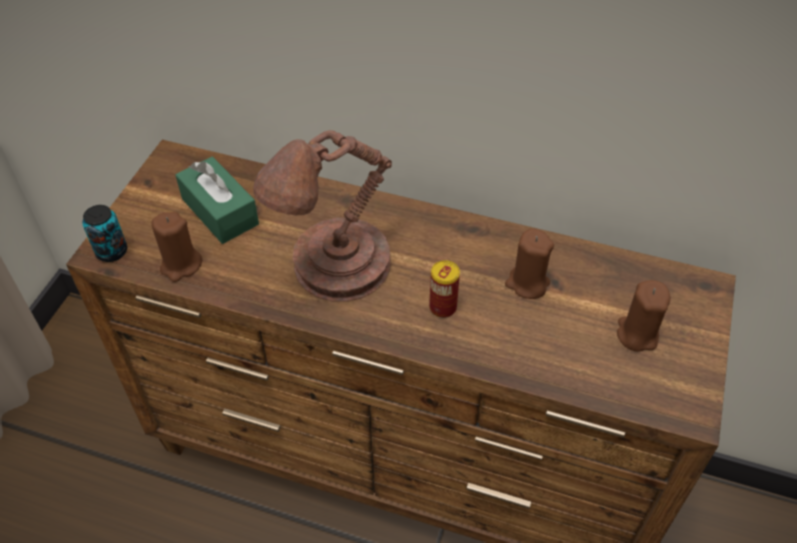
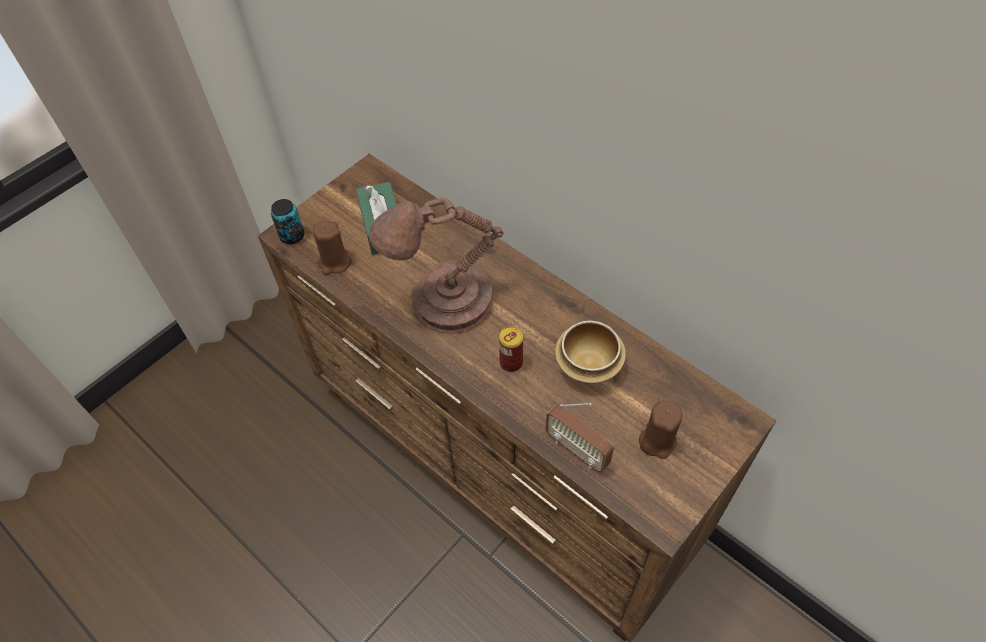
camera: 25 degrees right, 5 degrees up
brown candle [505,228,554,299] -> bowl [555,320,626,384]
none -> radio [545,403,614,473]

